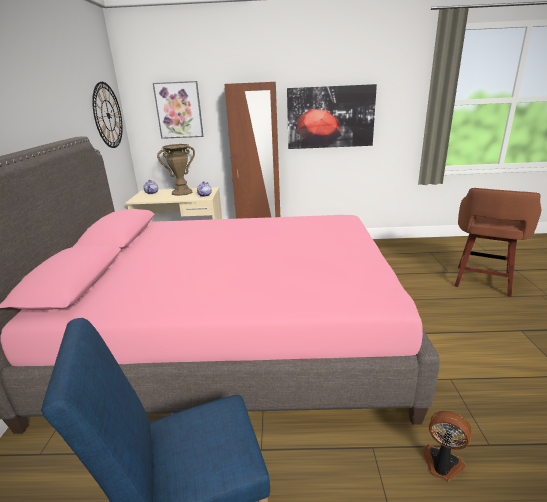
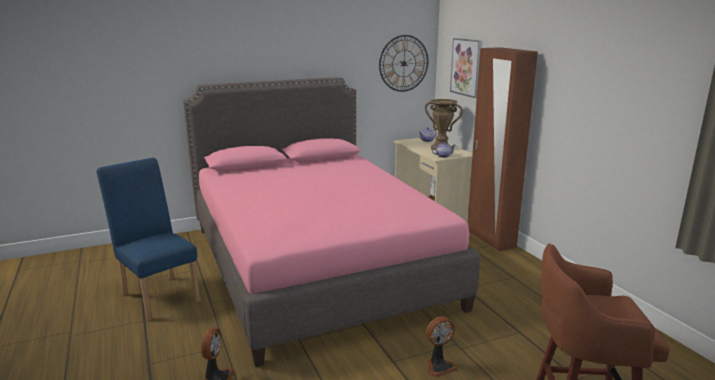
camera: 65 degrees right, 5 degrees down
picture [287,84,377,149] -> none
none -> fan [426,317,458,378]

